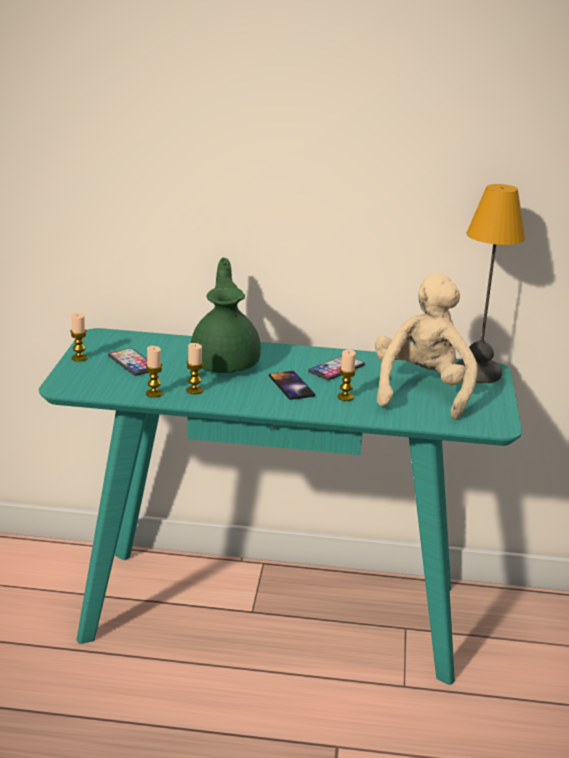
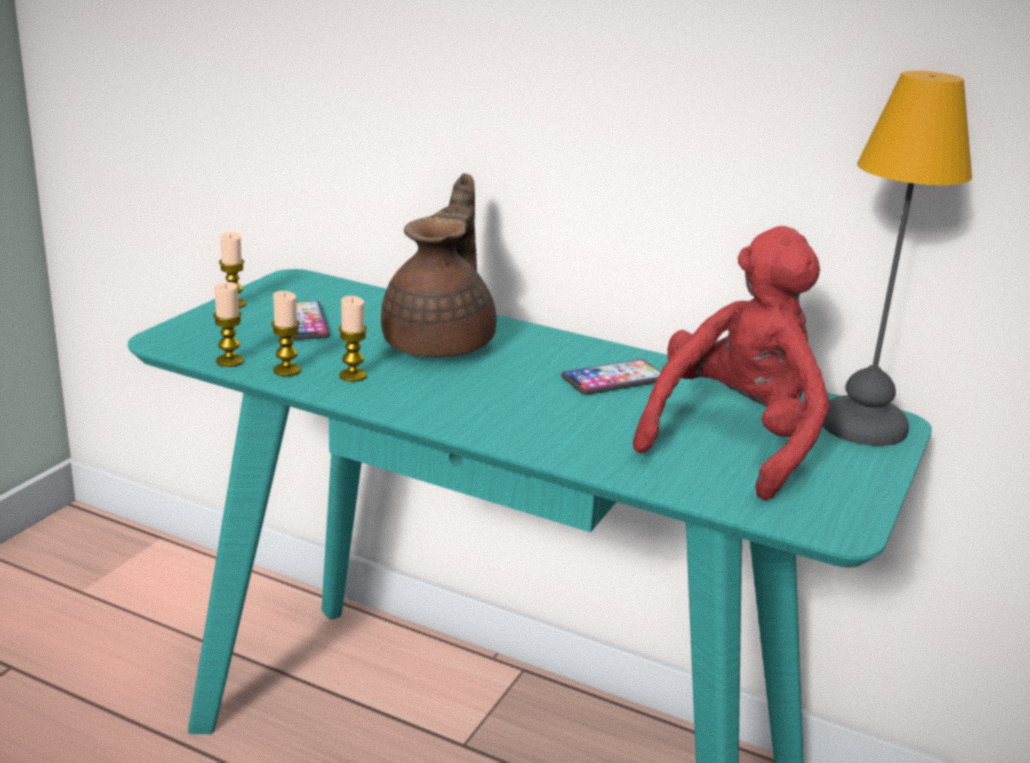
camera: 20 degrees right, 0 degrees up
green teapot [191,258,261,373] -> brown teapot [381,173,497,357]
phone [269,371,315,400] -> none
candle [337,349,356,401] -> candle moved to [213,282,244,367]
beige plush toy [375,273,478,420] -> red plush toy [633,226,830,500]

